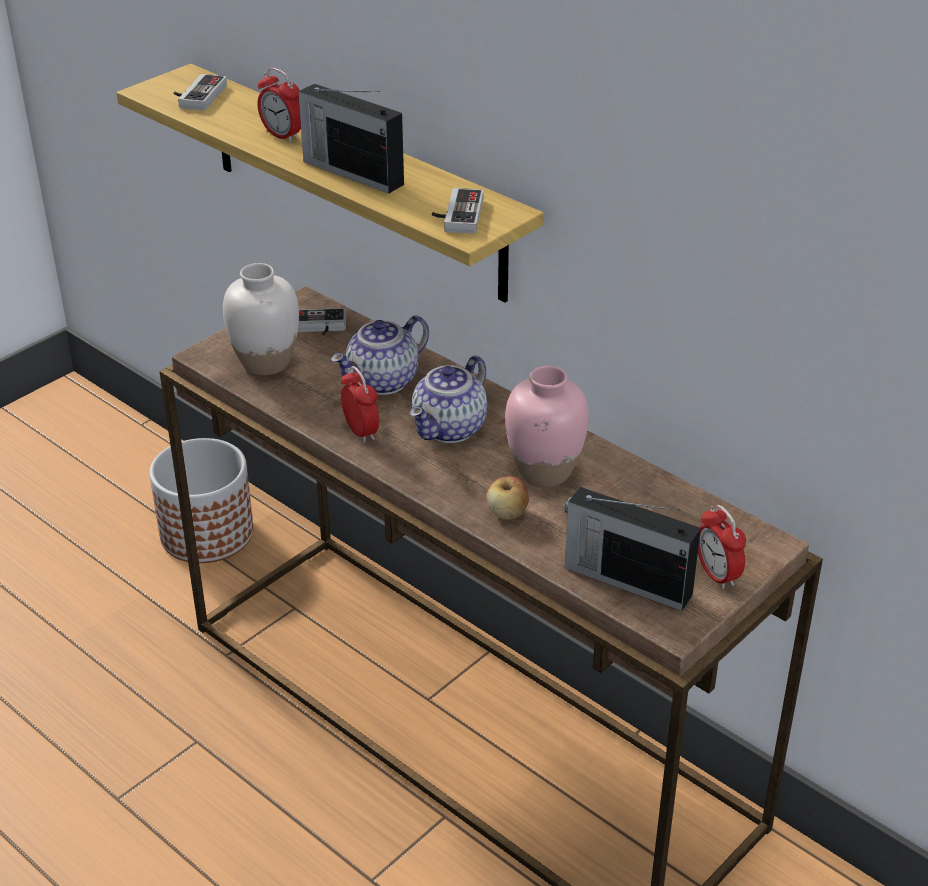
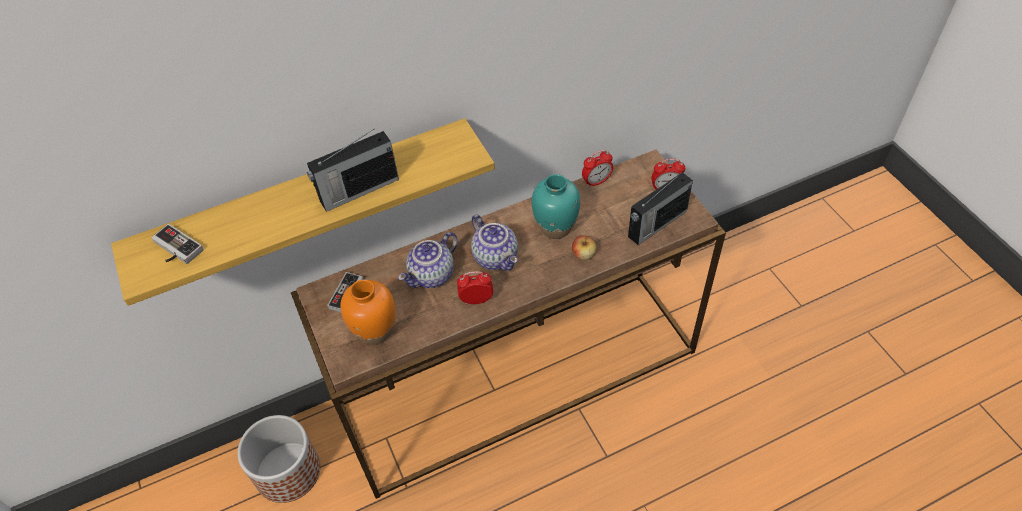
camera: 65 degrees left, 15 degrees up
white vase [223,263,299,376] -> orange vase [340,279,395,345]
alarm clock [257,68,301,143] -> alarm clock moved to [582,150,613,188]
teapot [331,315,429,395] -> teapot turned 60 degrees clockwise [398,232,458,288]
game controller [432,188,484,234] -> none
pink vase [505,365,589,487] -> turquoise vase [532,174,580,239]

